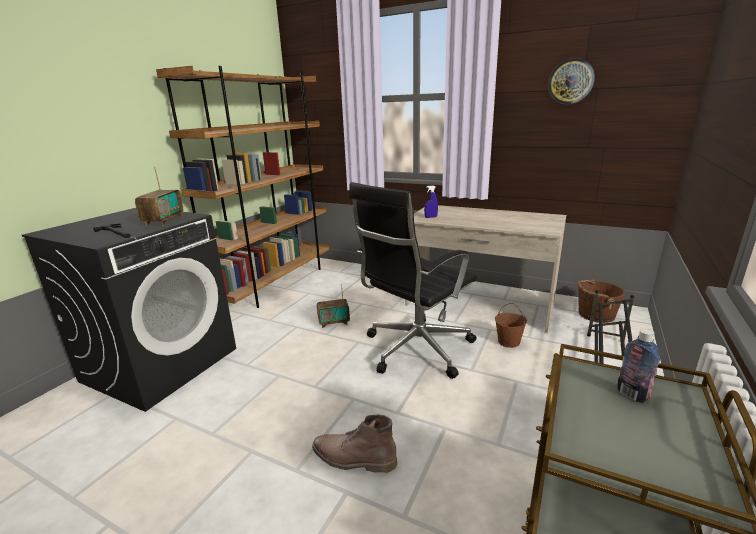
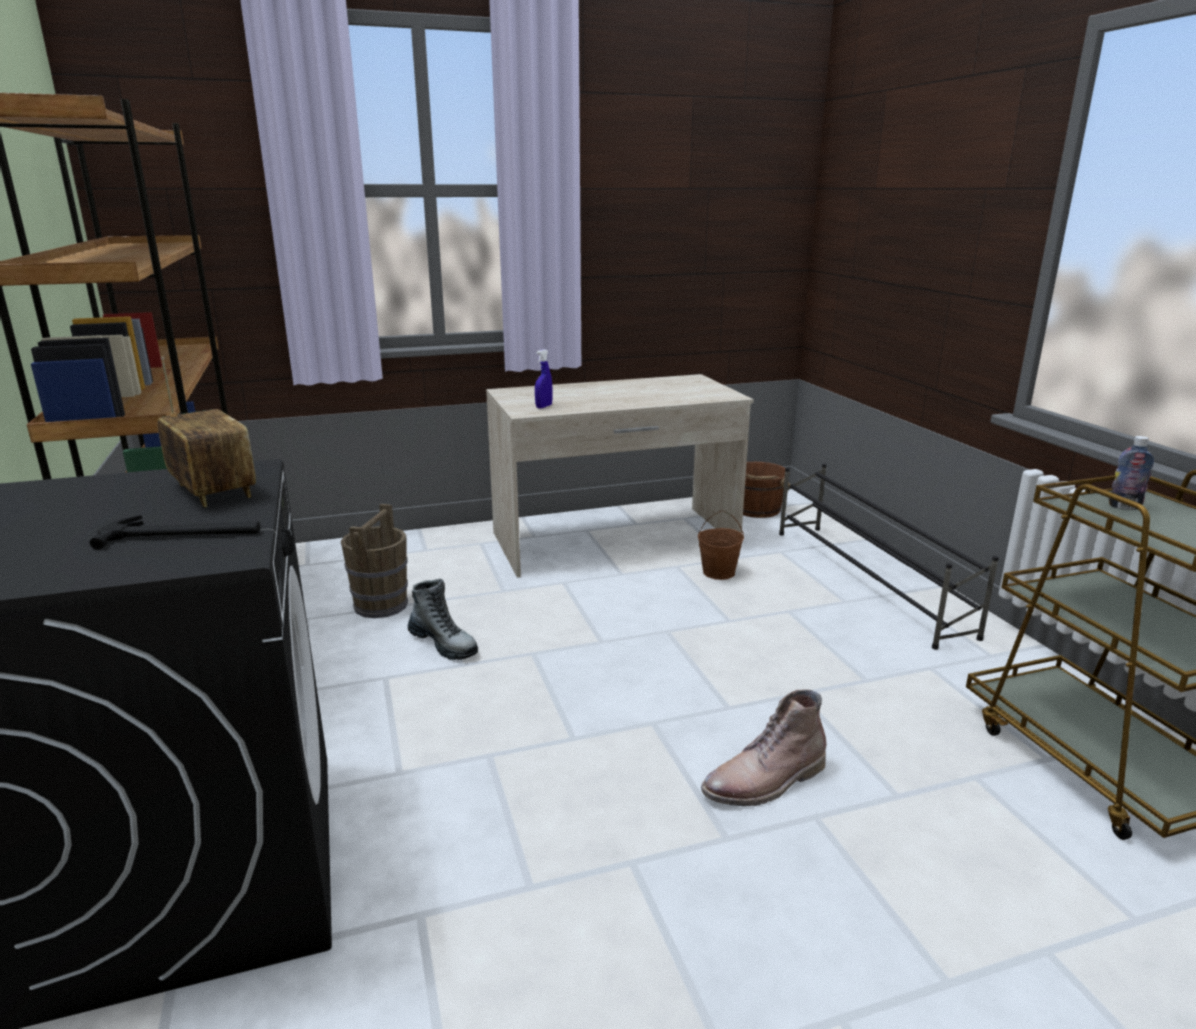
camera: 45 degrees left, 0 degrees up
radio [317,284,350,328] -> boot [408,579,478,660]
black office chair [349,182,477,379] -> none
wall clock [548,58,595,104] -> none
none -> brown bucket [341,504,408,618]

